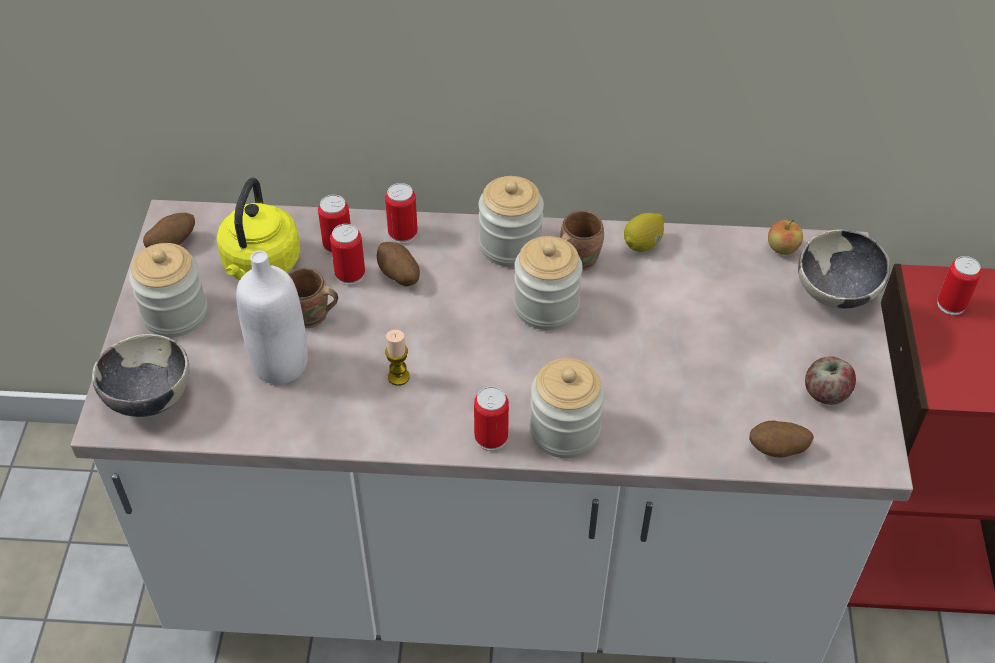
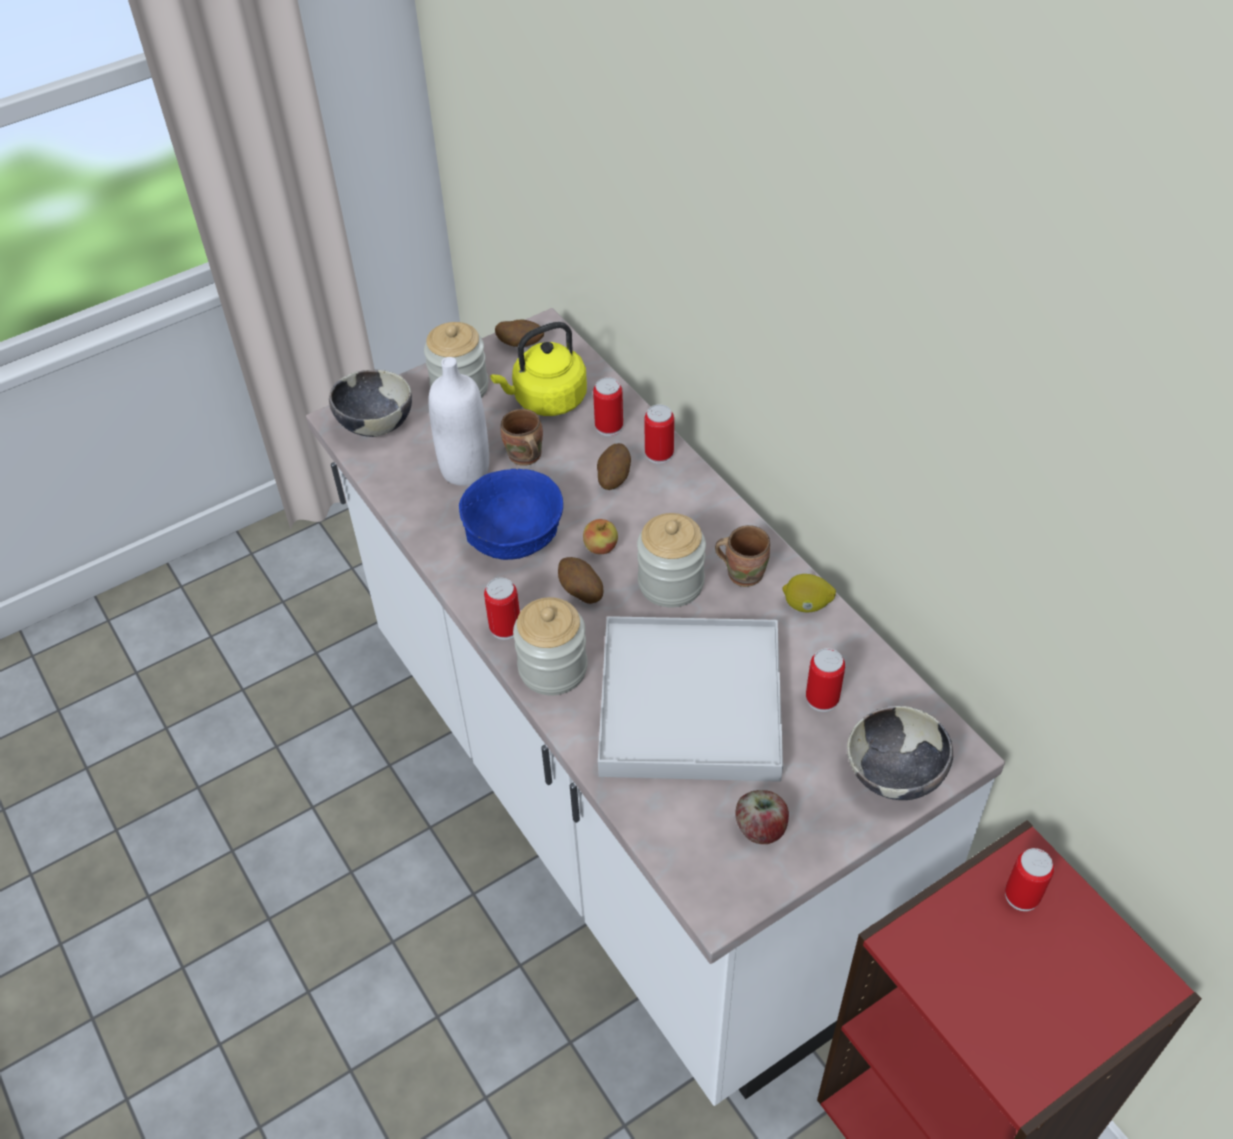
camera: 55 degrees right, 0 degrees up
can [330,224,365,285] -> can moved to [806,648,845,712]
candle [385,330,410,386] -> blue bowl [459,469,563,560]
jar [479,176,544,267] -> none
potato [749,421,814,458] -> potato moved to [558,557,603,604]
apple [768,219,803,255] -> apple moved to [583,519,618,554]
none -> white tray [598,616,783,782]

